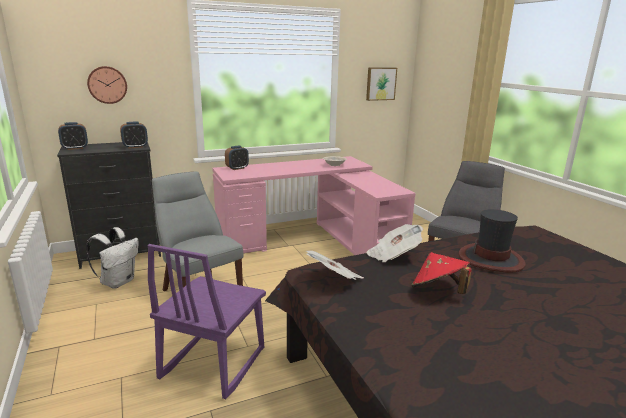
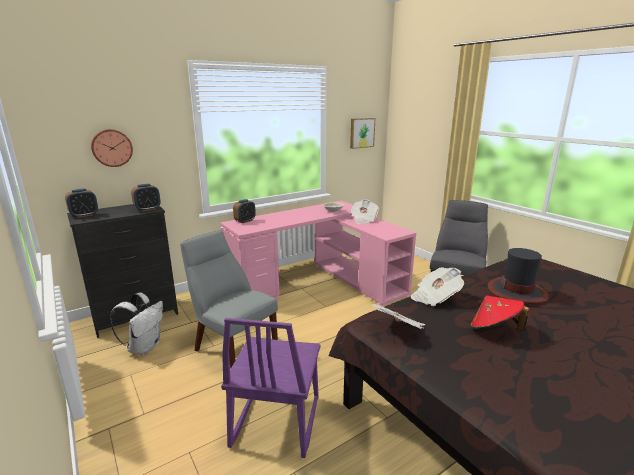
camera: 10 degrees left, 0 degrees up
none -> newspaper [350,199,379,224]

